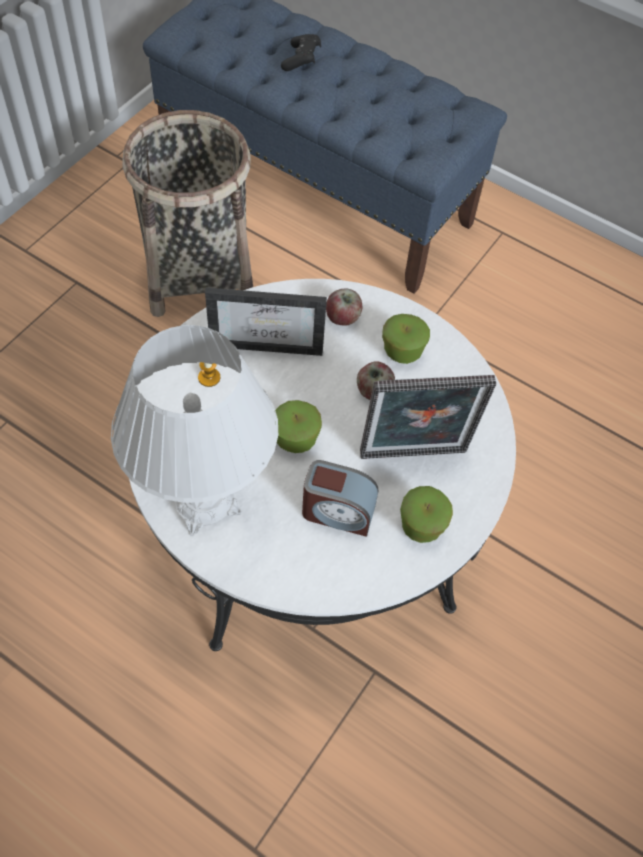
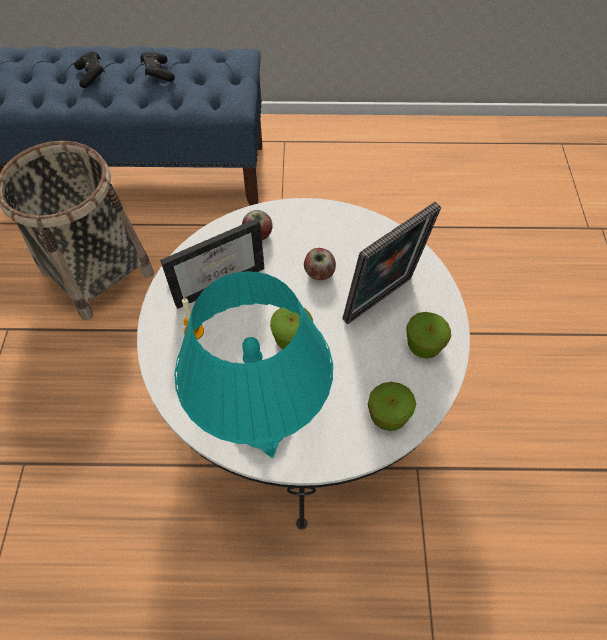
camera: 30 degrees left, 0 degrees up
white table lamp [111,325,278,536] -> turquoise table lamp [174,271,333,458]
alarm clock [302,460,378,537] -> none
apple [382,314,430,364] -> apple moved to [368,382,416,431]
none -> black game controller [140,52,175,82]

